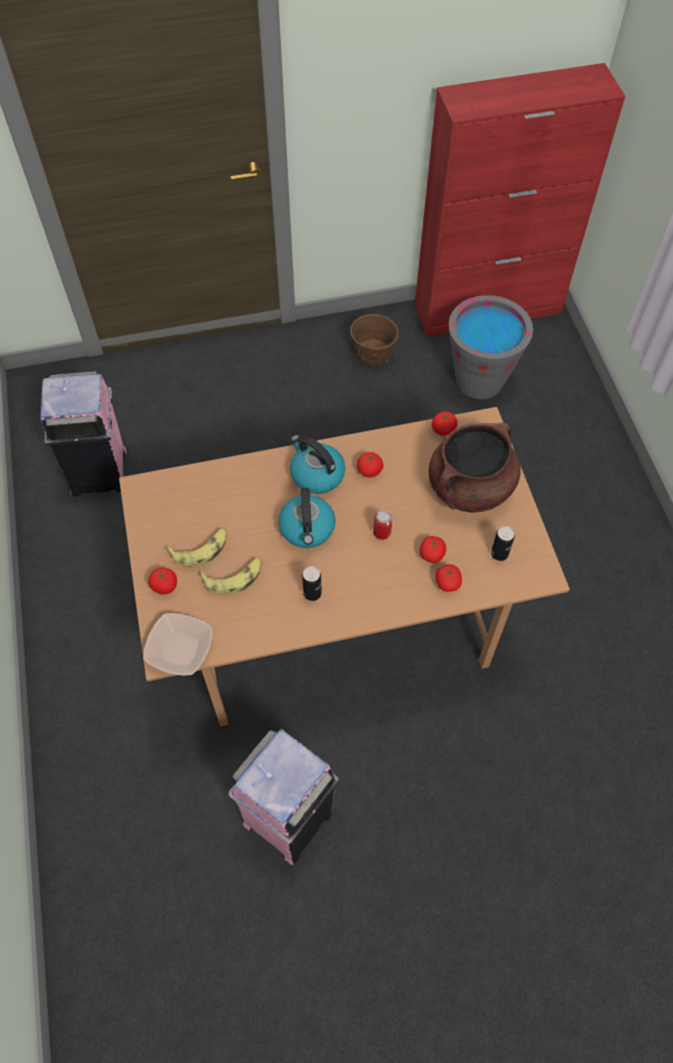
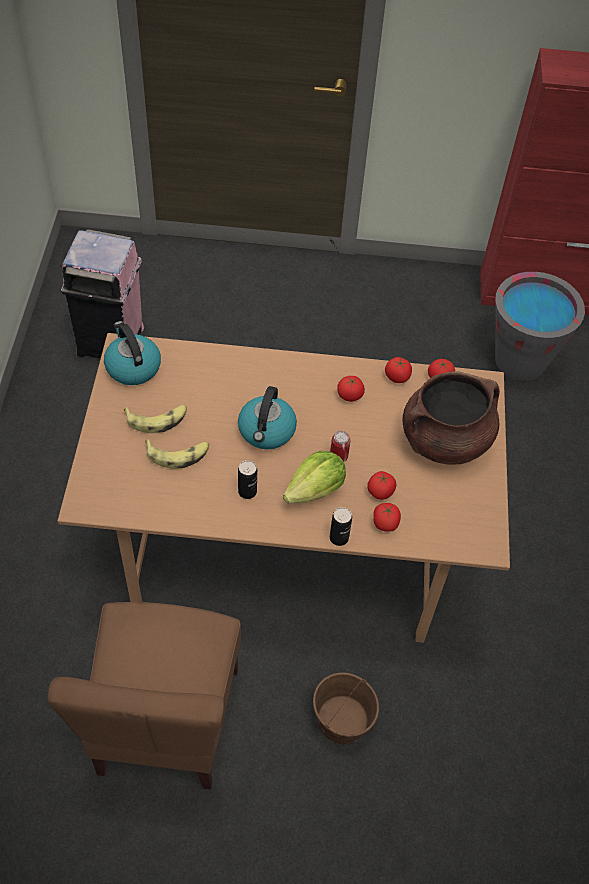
camera: 15 degrees right, 5 degrees down
bowl [143,613,212,676] -> none
tomato [148,568,177,595] -> tomato moved to [385,357,412,383]
pink trash can [228,729,339,865] -> brown chair [48,602,241,789]
kettle [290,435,345,494] -> kettle moved to [104,321,161,385]
brown bucket [350,309,399,367] -> brown bucket moved to [313,672,379,744]
can [491,526,515,561] -> can moved to [330,507,352,546]
none -> lettuce [283,451,346,503]

